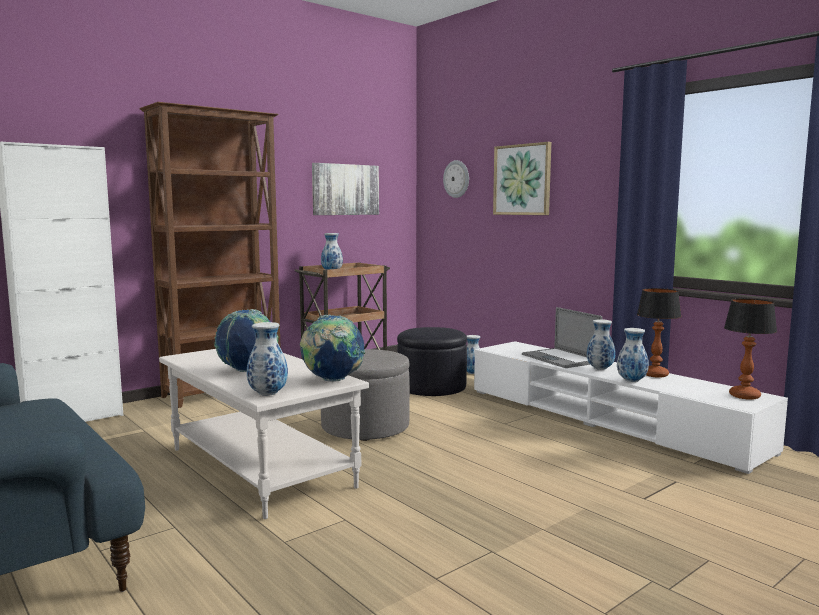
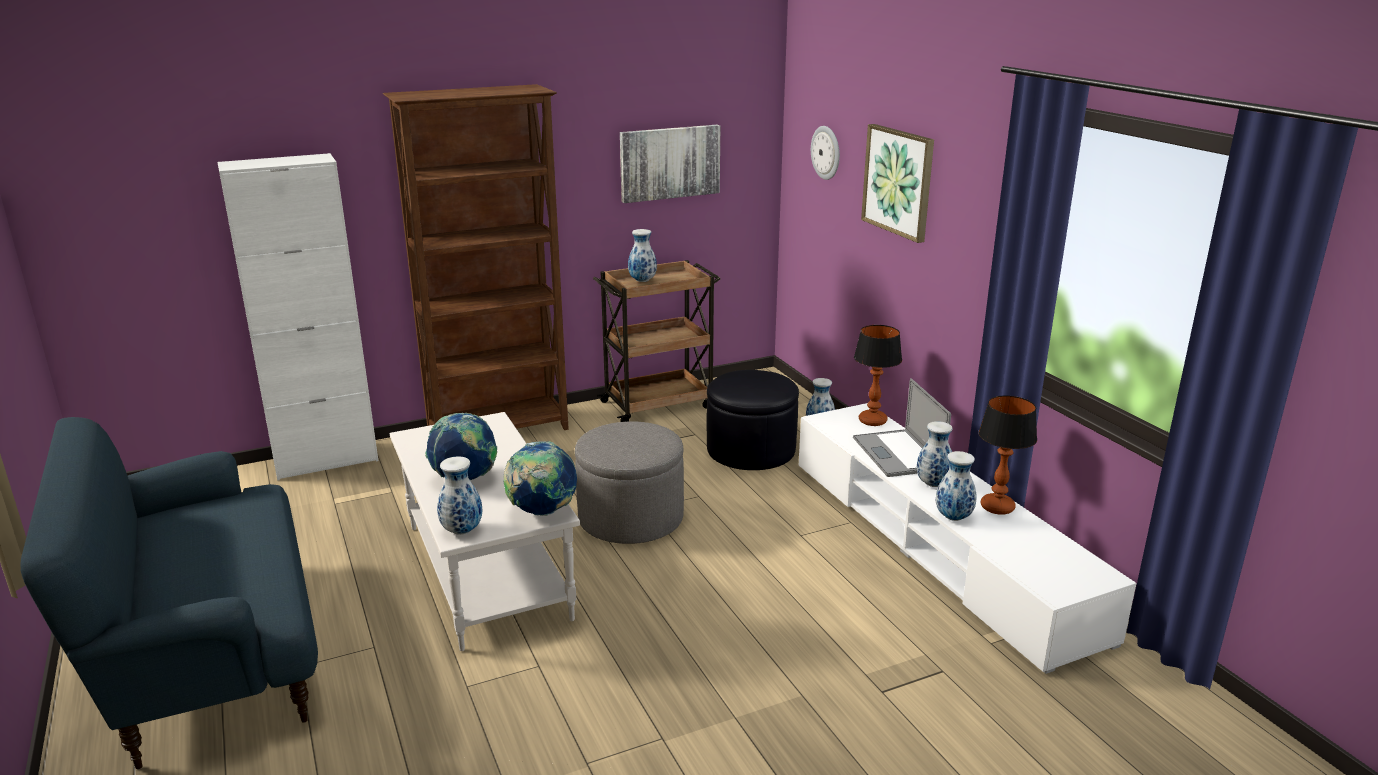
camera: 15 degrees right, 15 degrees up
table lamp [724,299,777,400] -> table lamp moved to [854,325,902,426]

